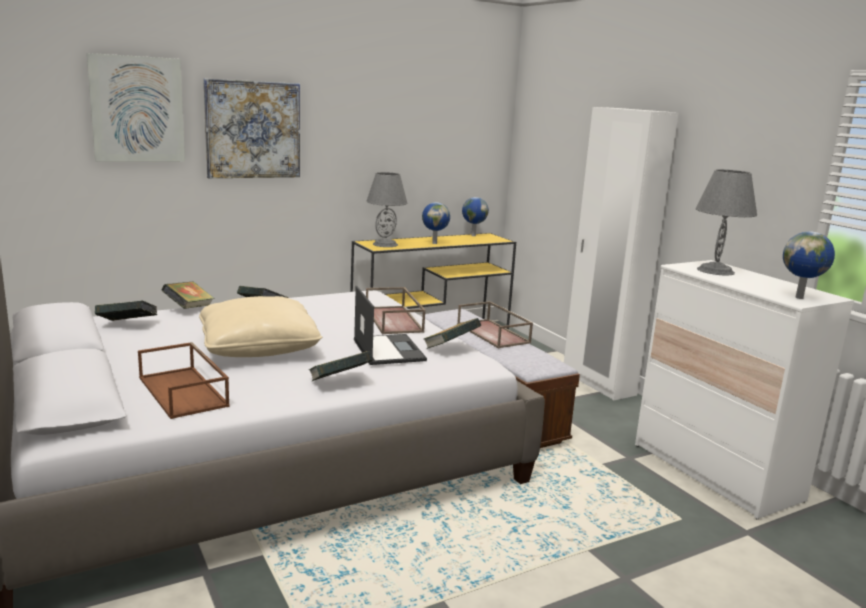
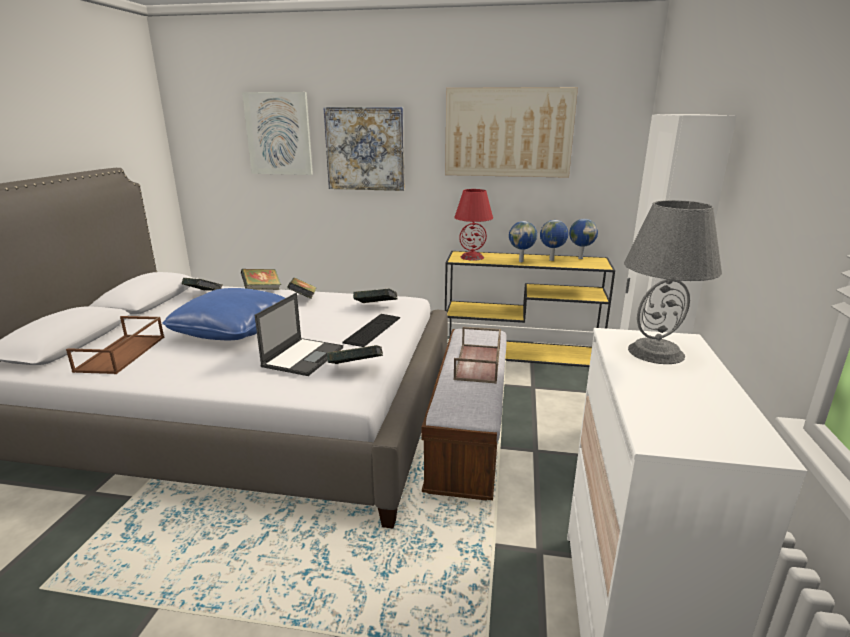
camera: 40 degrees right, 5 degrees up
beige pillow [199,296,322,357] -> blue pillow [162,288,285,340]
book [308,351,373,381] -> book moved to [353,289,397,303]
grey table lamp [366,172,407,247] -> red table lamp [454,189,493,261]
brown tray [366,287,425,334] -> keyboard [343,314,400,347]
globe [783,231,835,299] -> globe moved to [540,220,568,261]
none -> picture [445,87,578,178]

